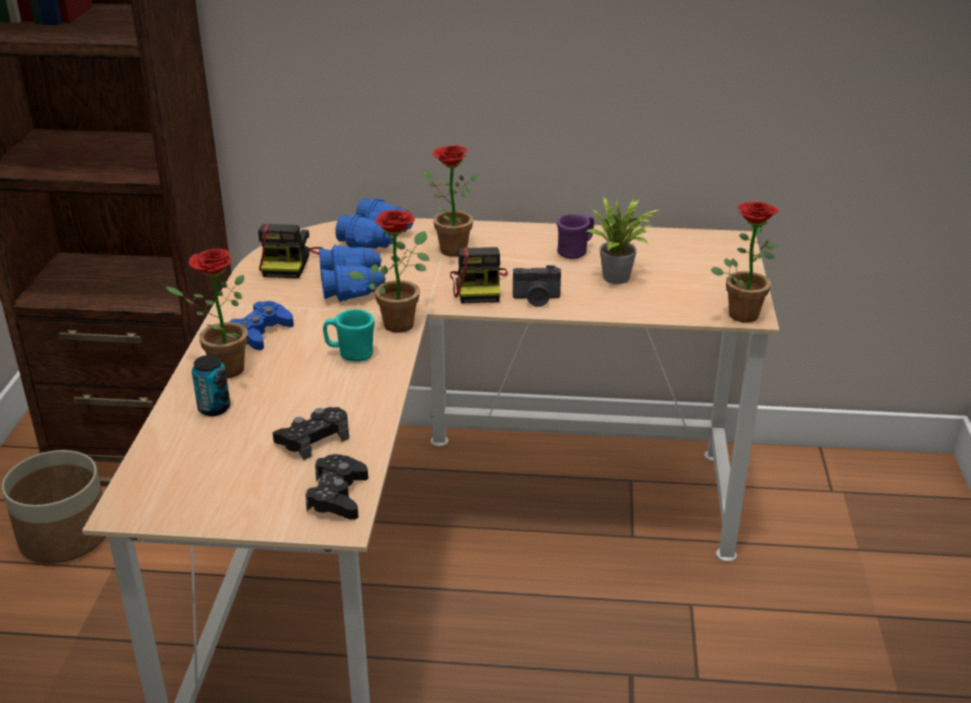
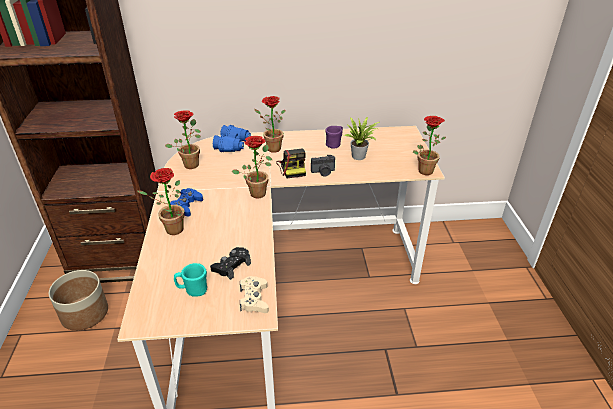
camera: 10 degrees left, 5 degrees up
can [192,355,230,416] -> none
camera [258,223,323,278] -> potted plant [165,110,201,169]
black game controller [305,454,368,520] -> beige game controller [240,276,269,313]
blue binoculars [319,245,386,302] -> none
turquoise mug [323,309,375,362] -> turquoise mug moved to [174,263,207,297]

